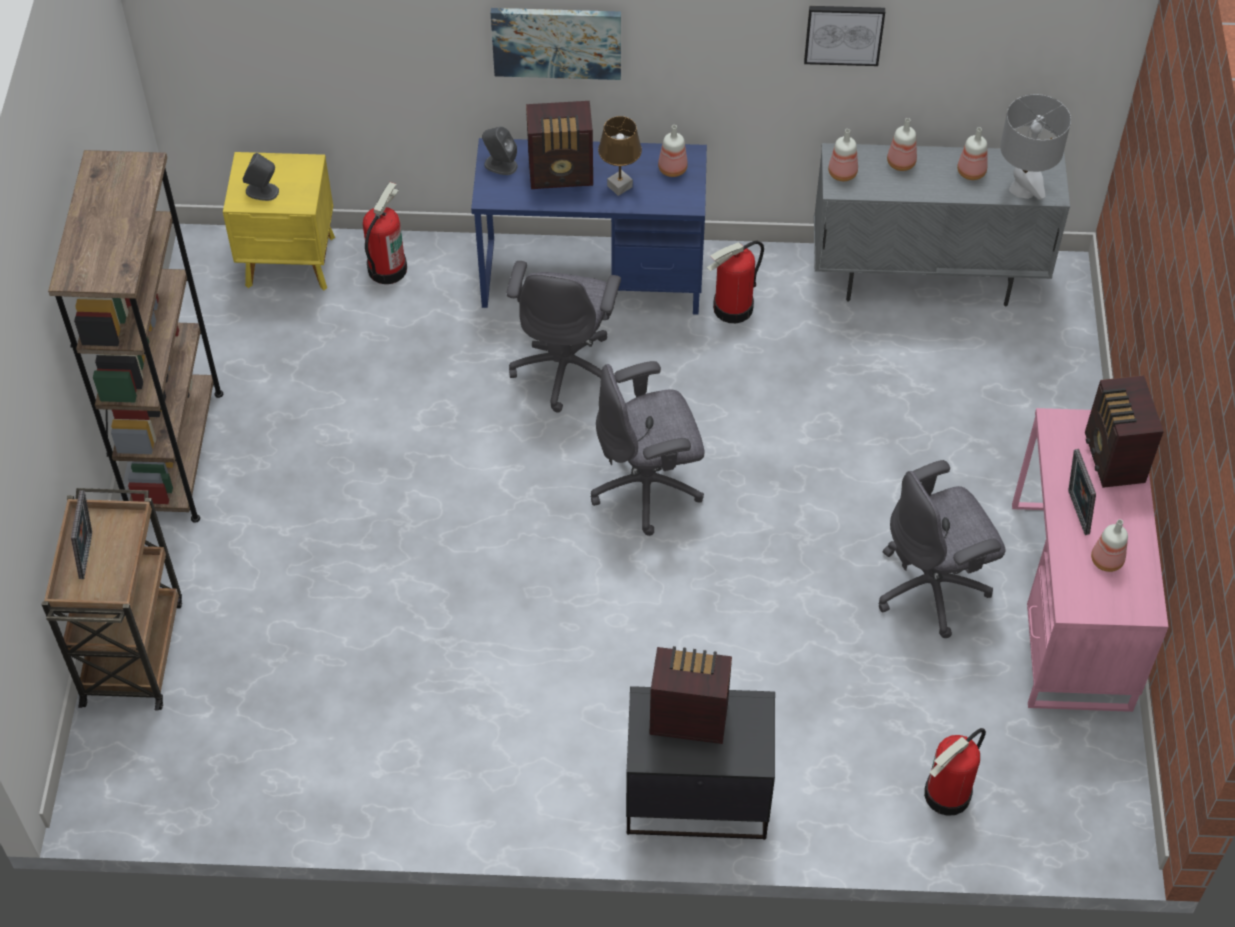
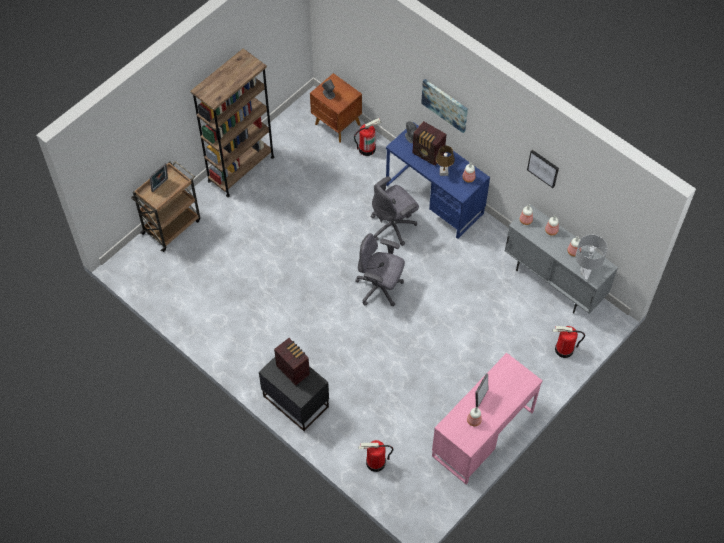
camera: 40 degrees right, 5 degrees up
yellow nightstand [223,152,335,290] -> brown nightstand [310,73,362,143]
fire extinguisher [707,241,764,323] -> fire extinguisher moved to [553,326,585,358]
grey office chair [878,460,1006,638] -> none
radio [1085,375,1164,488] -> none

